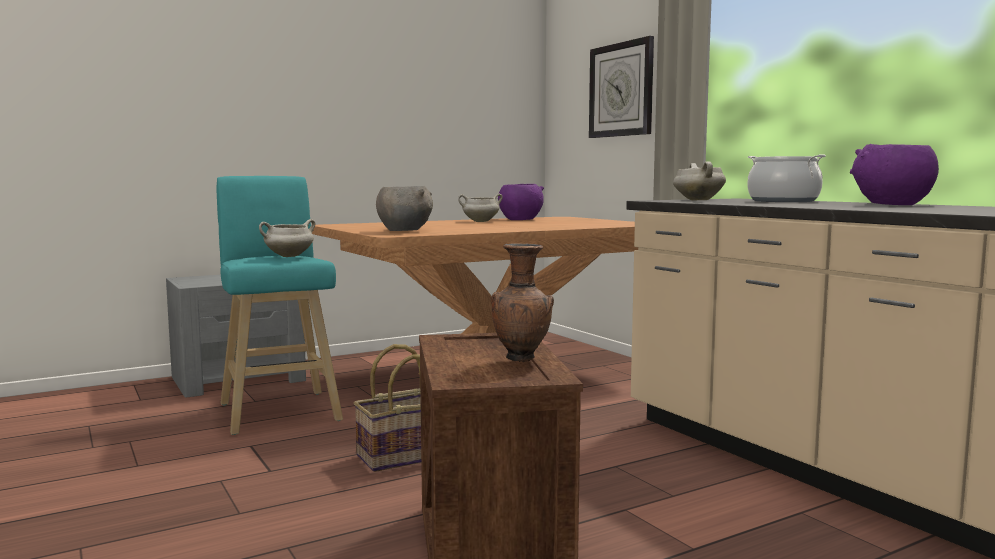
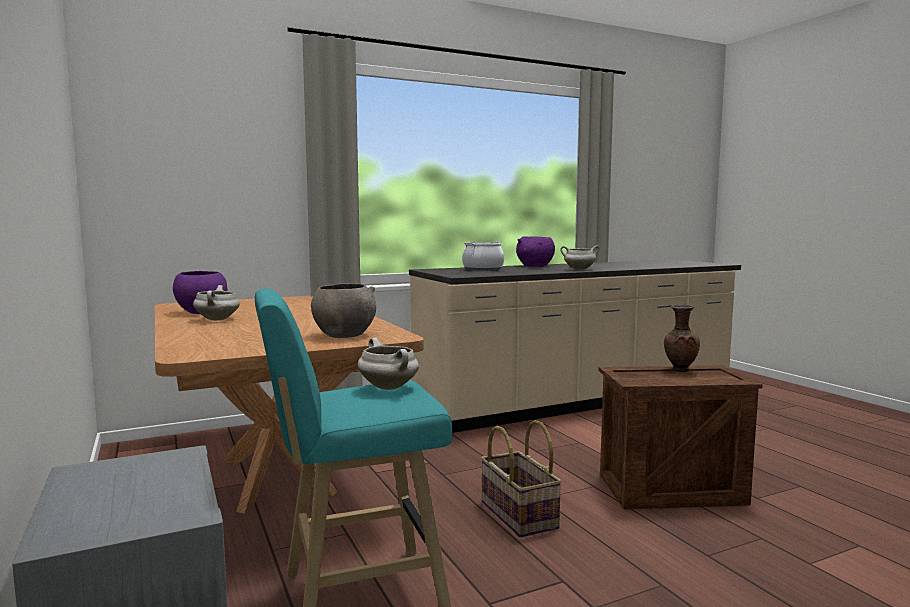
camera: 85 degrees left, 0 degrees up
wall clock [589,36,654,138] -> none
white cooking pot [673,161,726,200] -> white cooking pot moved to [560,245,600,270]

